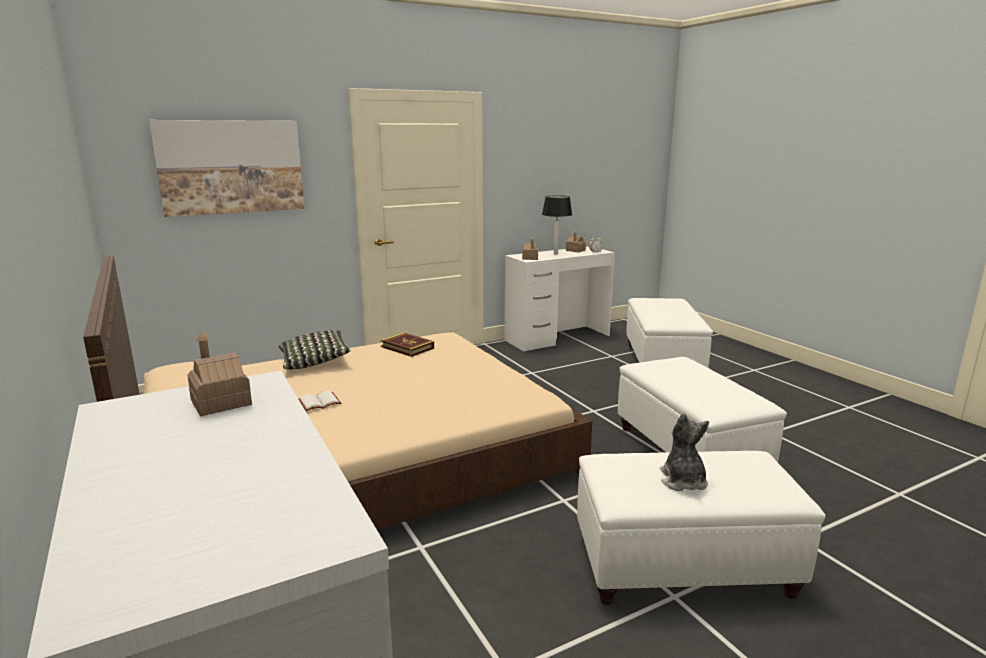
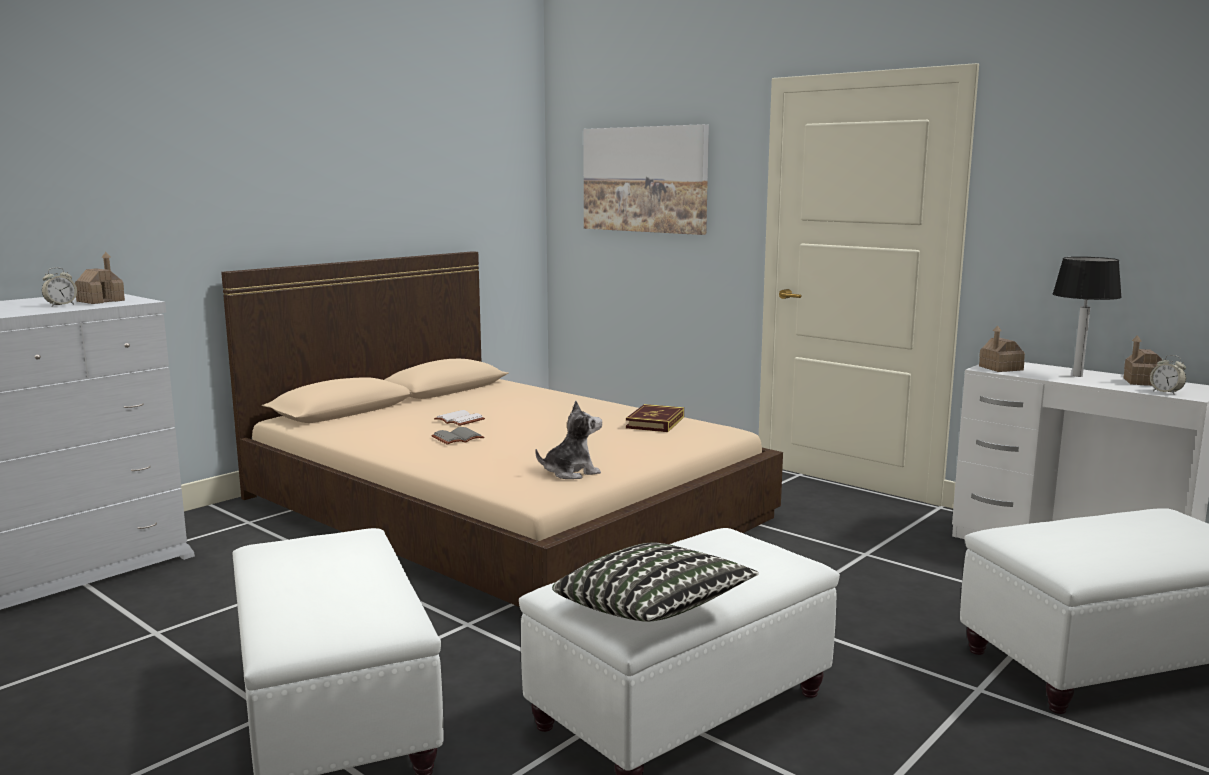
camera: 70 degrees right, 5 degrees down
pillow [279,330,351,370] -> pillow moved to [552,543,759,622]
plush toy [660,413,709,491] -> plush toy moved to [535,401,602,479]
none -> alarm clock [42,267,77,306]
none -> grey book [431,427,485,445]

